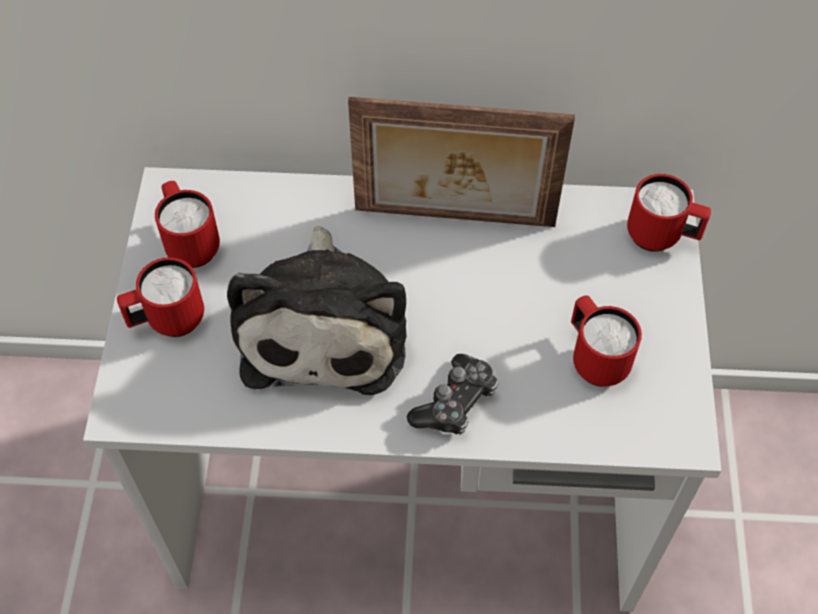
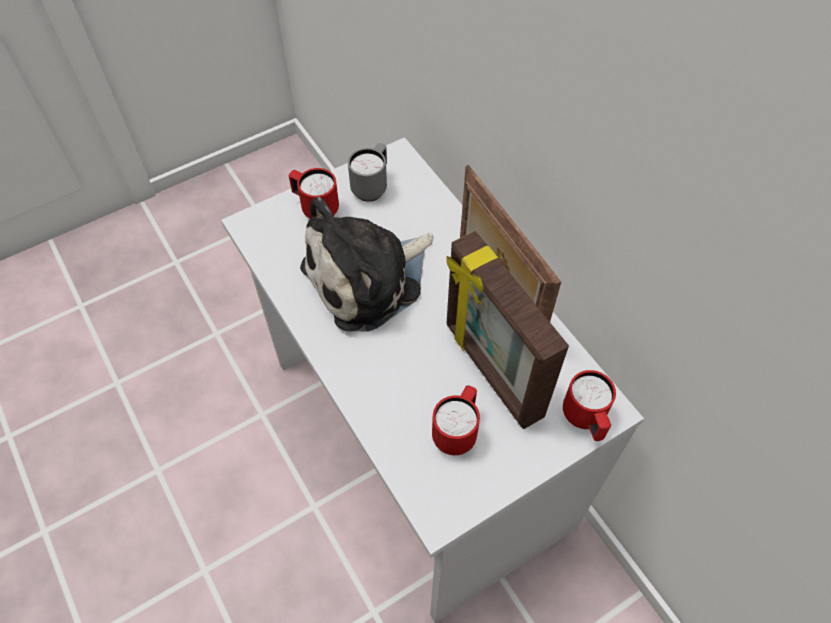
camera: 55 degrees right, 0 degrees up
red mug [155,181,220,268] -> grey mug [348,143,387,202]
game controller [407,354,498,435] -> none
none -> picture frame [446,231,569,429]

